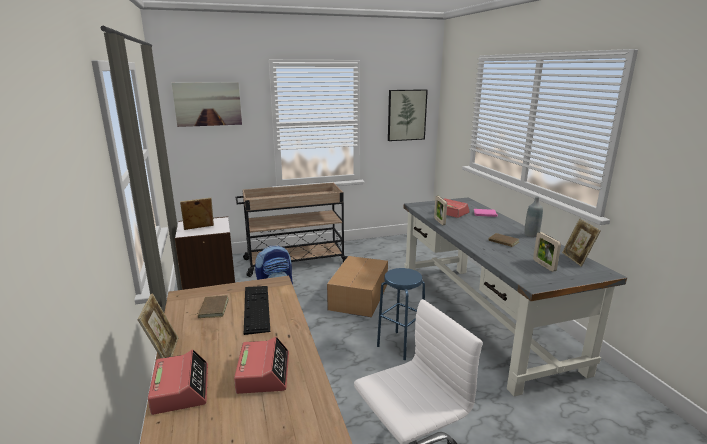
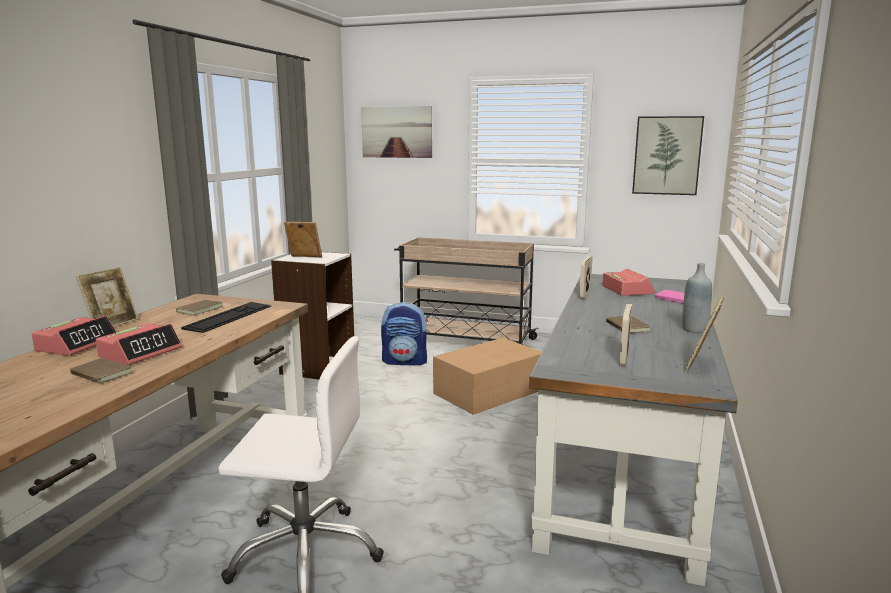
camera: 35 degrees right, 5 degrees down
blue stool [377,268,425,360] -> none
none -> brown book [70,358,132,384]

